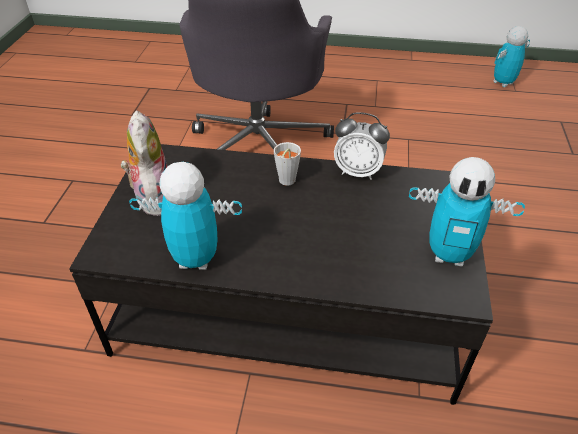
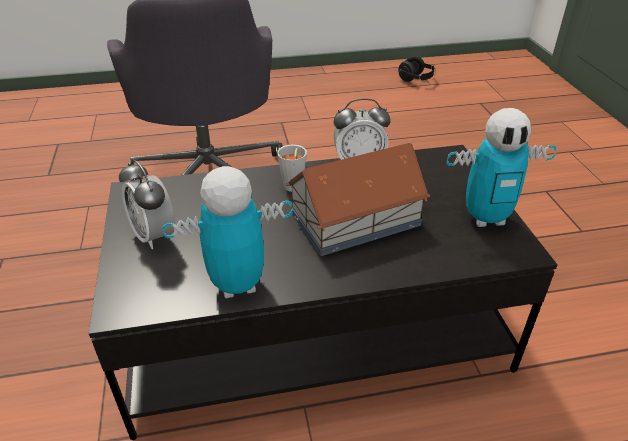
camera: 20 degrees left, 5 degrees down
plush toy [120,110,168,216] -> alarm clock [119,159,175,249]
toy robot [494,26,530,87] -> black headphones [398,56,436,82]
none -> toy house [286,143,430,256]

